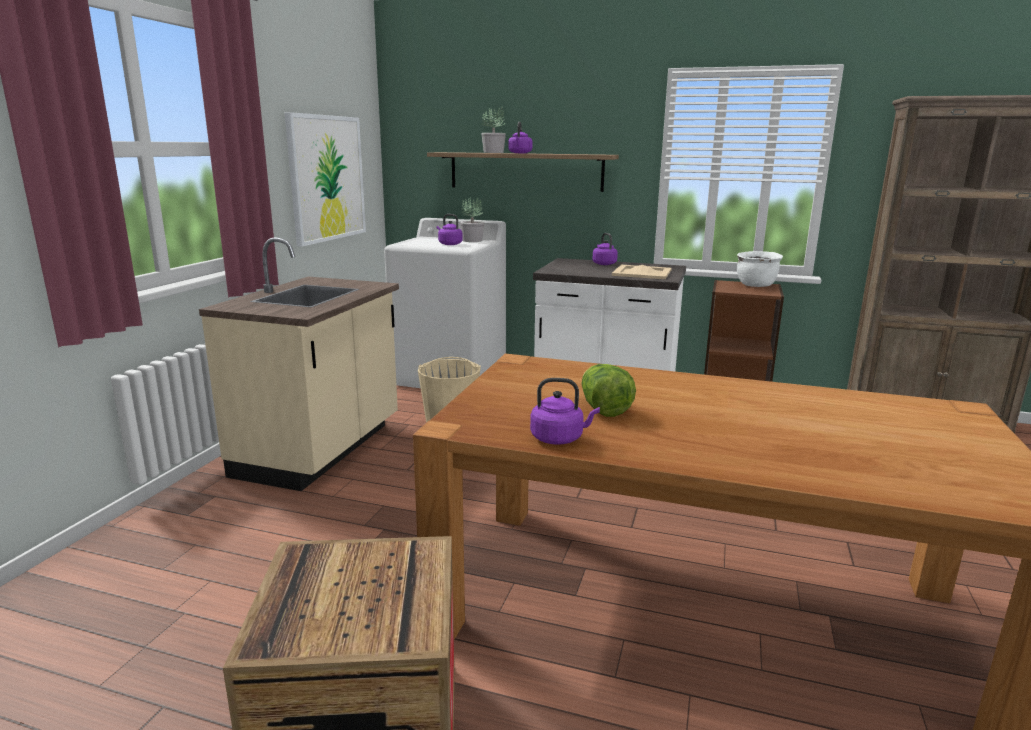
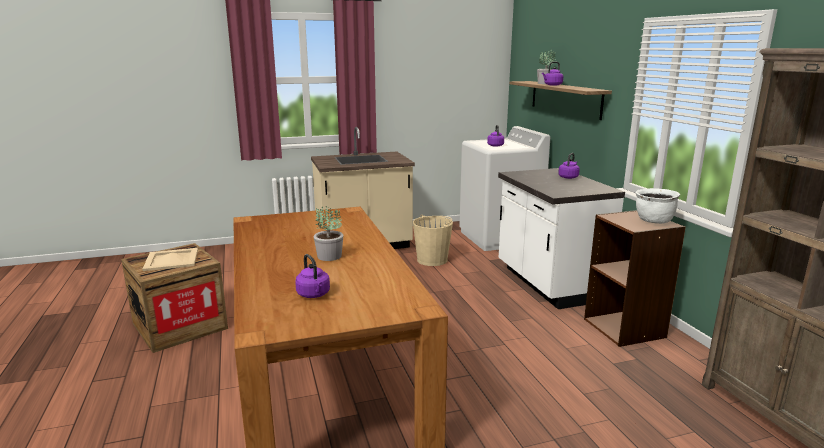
camera: 55 degrees right, 0 degrees up
picture [285,112,366,247] -> none
potted plant [460,197,484,242] -> potted plant moved to [313,206,344,261]
purple kettle [530,378,600,445] -> purple kettle moved to [295,254,330,298]
lettuce [582,364,636,417] -> none
beige tray [612,265,672,279] -> beige tray moved to [142,248,198,271]

